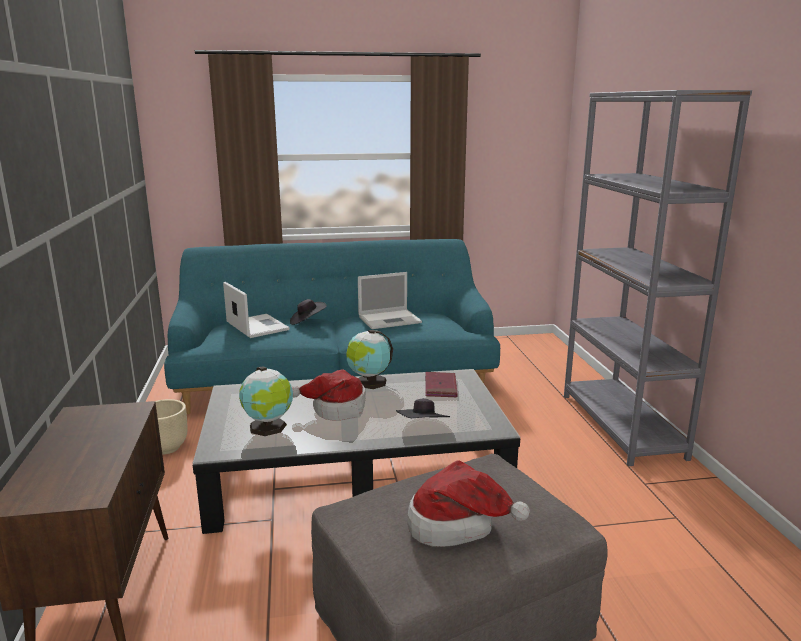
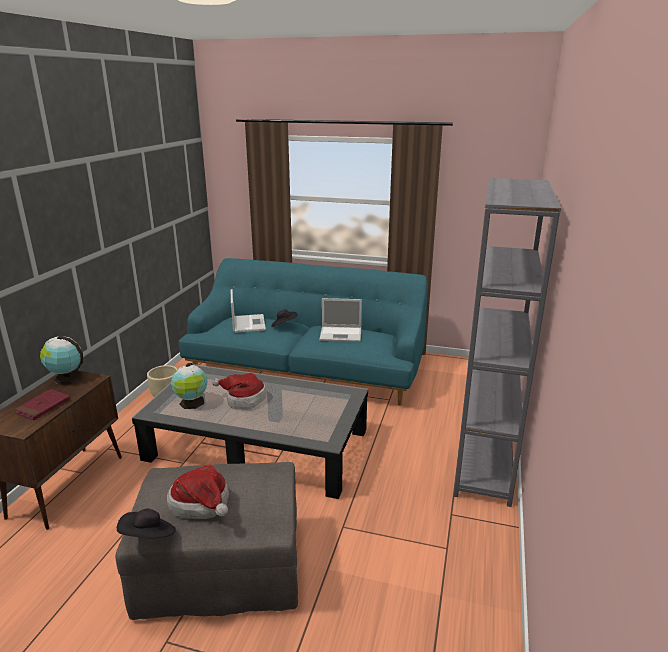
camera: 25 degrees right, 5 degrees up
globe [347,330,393,389] -> globe moved to [40,336,83,385]
black hat [396,398,450,418] -> black hat moved to [117,509,176,539]
red book [425,372,458,398] -> red book moved to [14,389,70,420]

